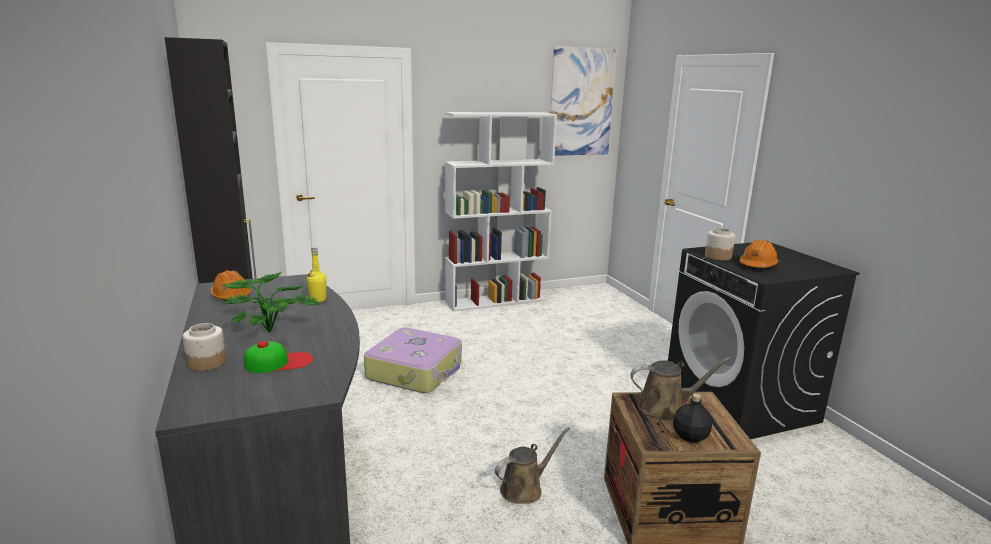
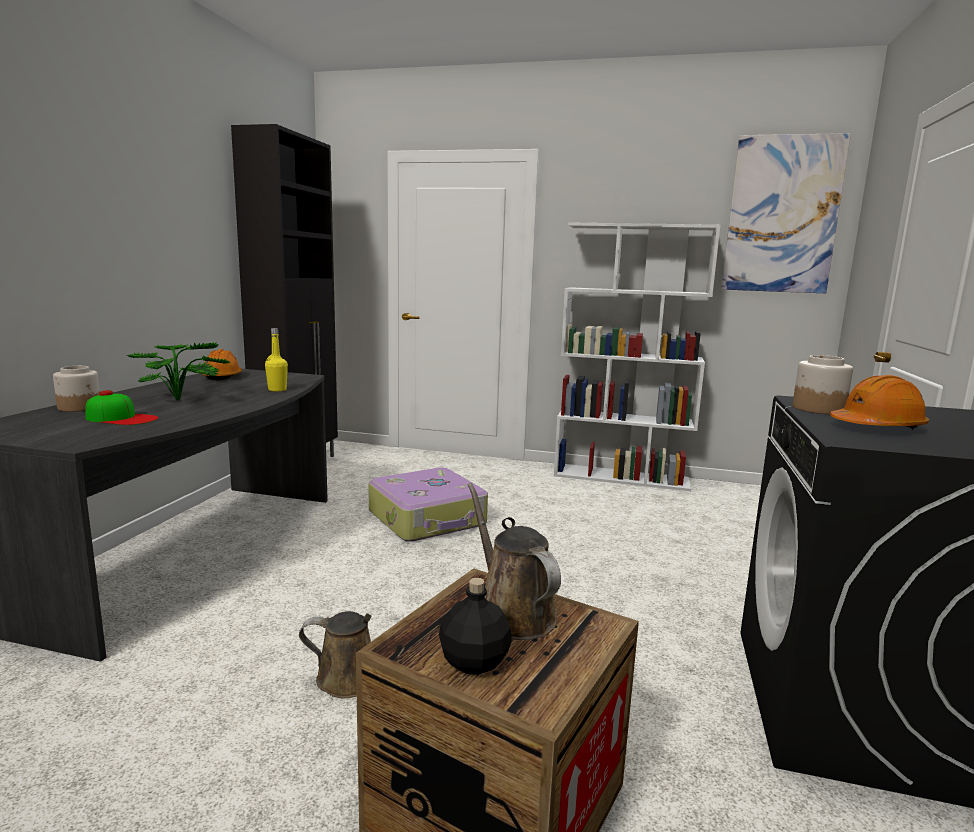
camera: 35 degrees right, 5 degrees down
brown watering can [630,357,731,420] -> brown watering can turned 150 degrees counterclockwise [468,483,561,640]

